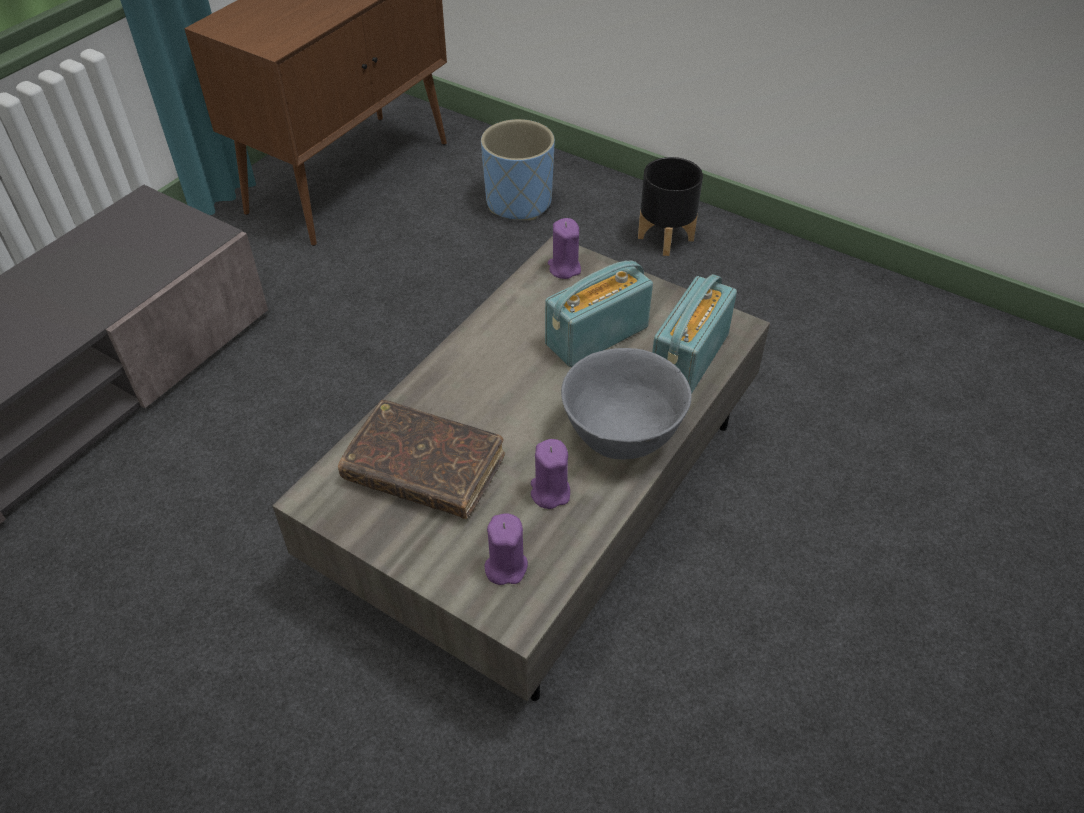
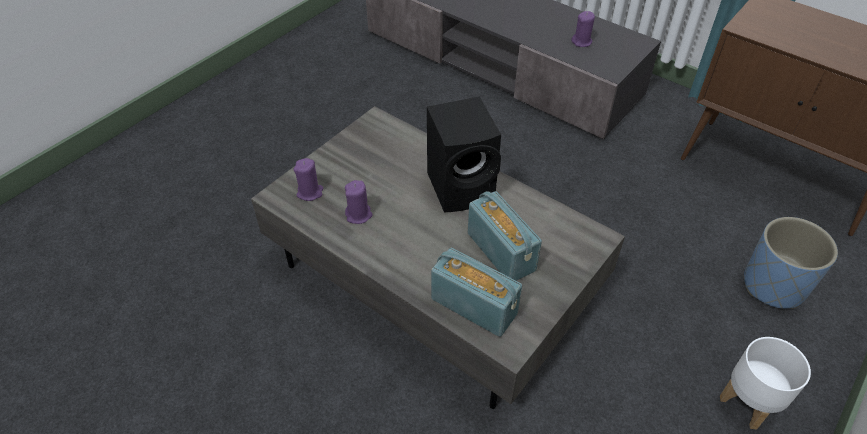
camera: 95 degrees right, 0 degrees up
brown book [338,400,505,519] -> none
purple candle [548,218,581,279] -> purple candle moved to [572,11,595,47]
grey bowl [561,348,692,460] -> none
black planter [638,157,703,256] -> white planter [720,337,811,430]
none -> black speaker [427,97,501,213]

